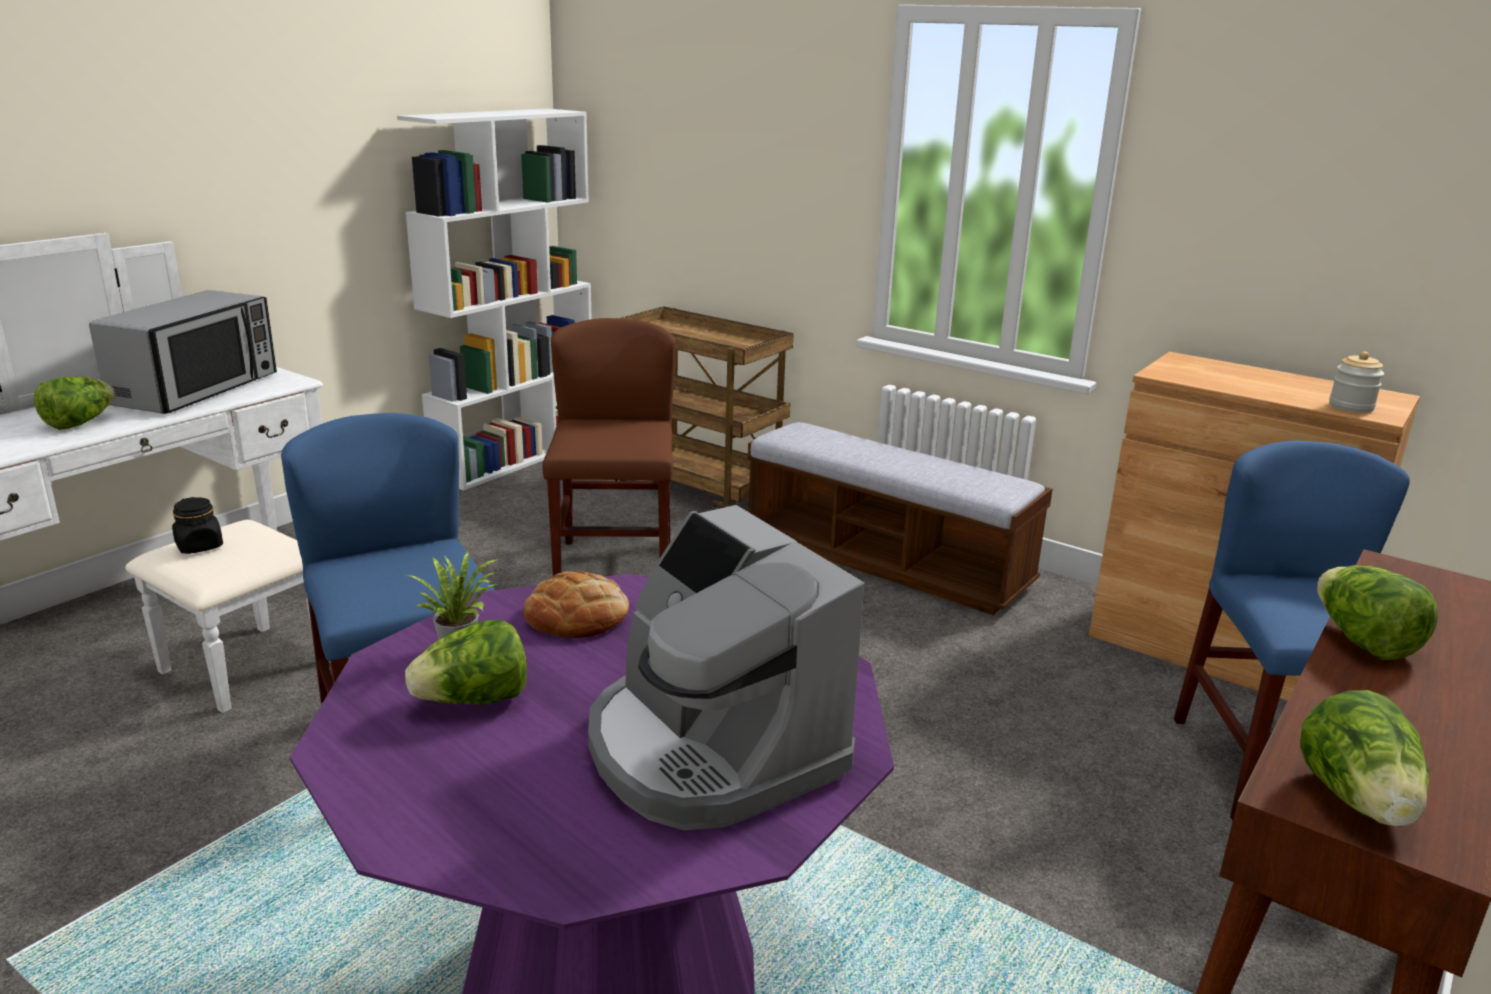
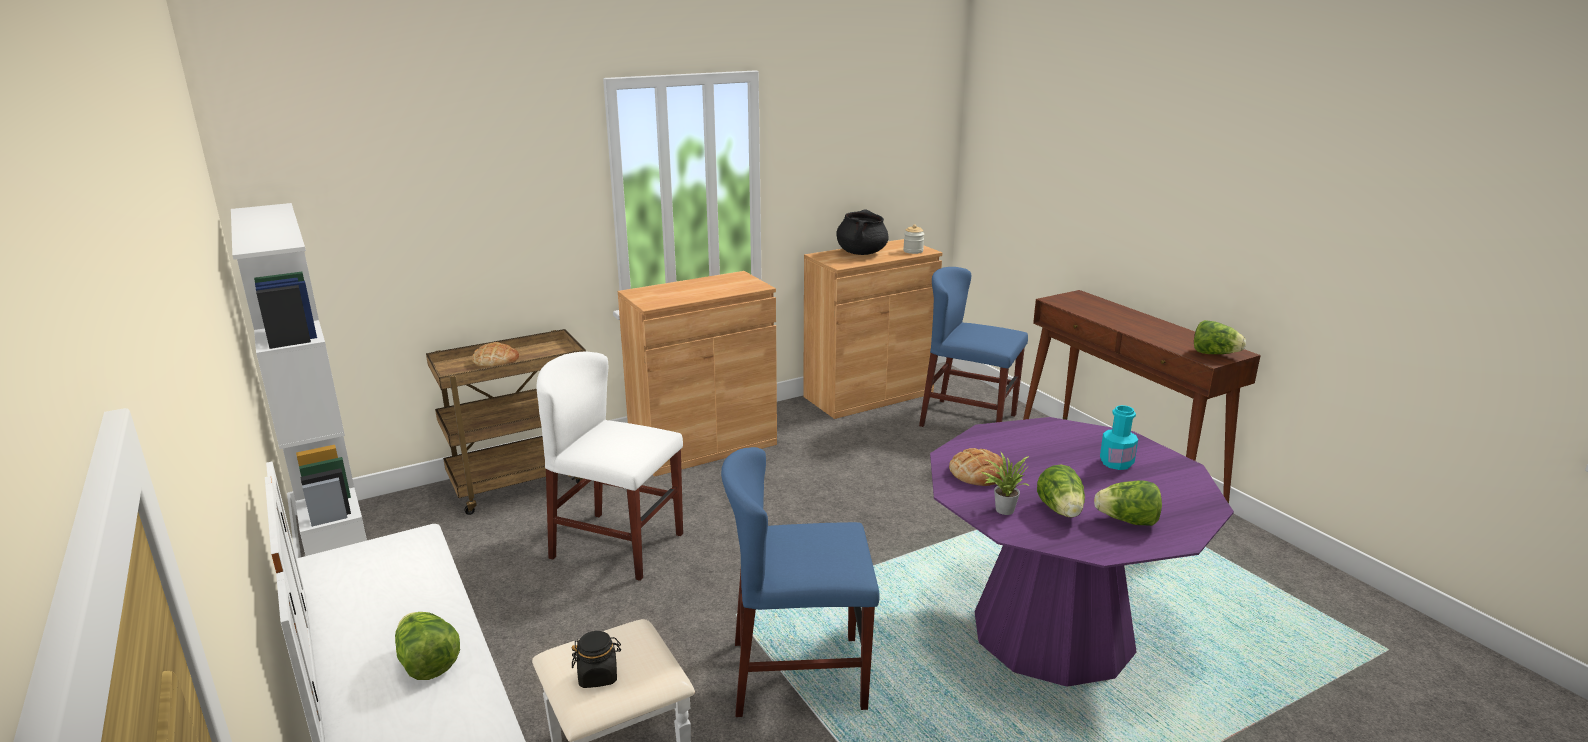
camera: 65 degrees left, 0 degrees up
microwave [89,290,277,414] -> none
brown chair [542,318,676,576] -> white chair [536,351,683,581]
coffee machine [588,505,864,830] -> turquoise bottle [1100,405,1138,470]
bench [748,422,1053,615] -> brown cabinet [618,271,777,477]
lettuce [1317,566,1438,660] -> lettuce moved to [1094,480,1162,526]
none -> bread [472,342,519,367]
none -> black cooking pot [836,209,889,255]

